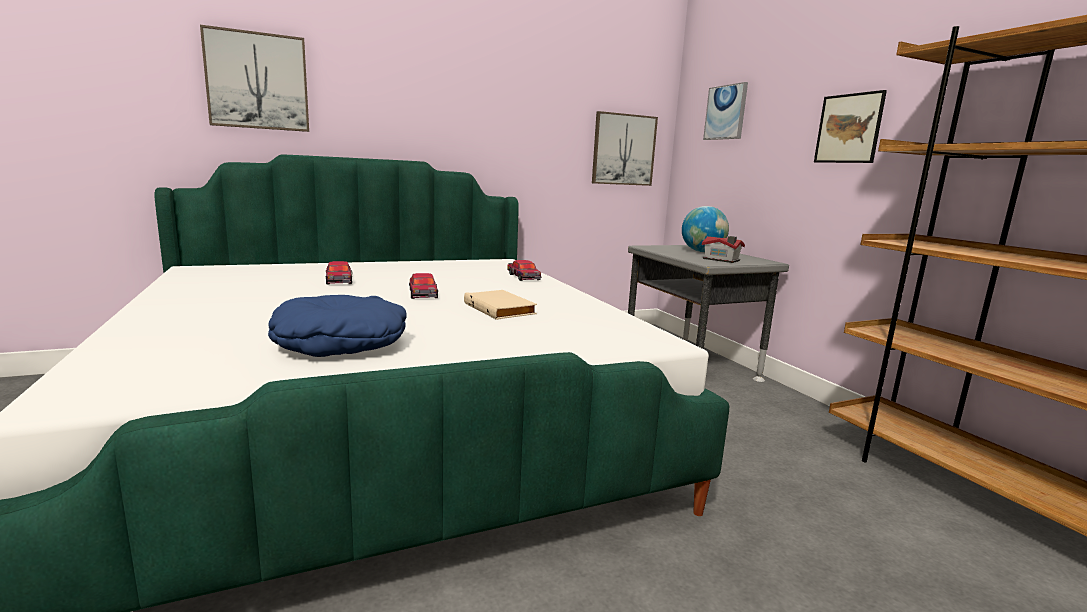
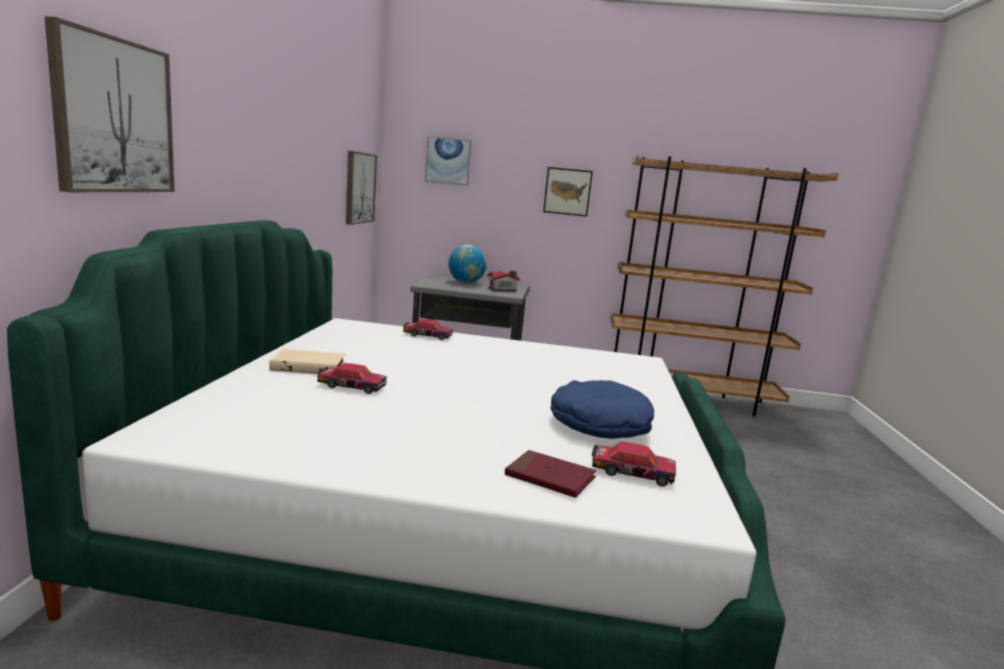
camera: 60 degrees left, 0 degrees up
toy car [409,273,438,299] -> toy car moved to [592,442,676,487]
beige book [464,290,537,320] -> beige book moved to [269,349,345,374]
none -> red book [505,450,596,498]

